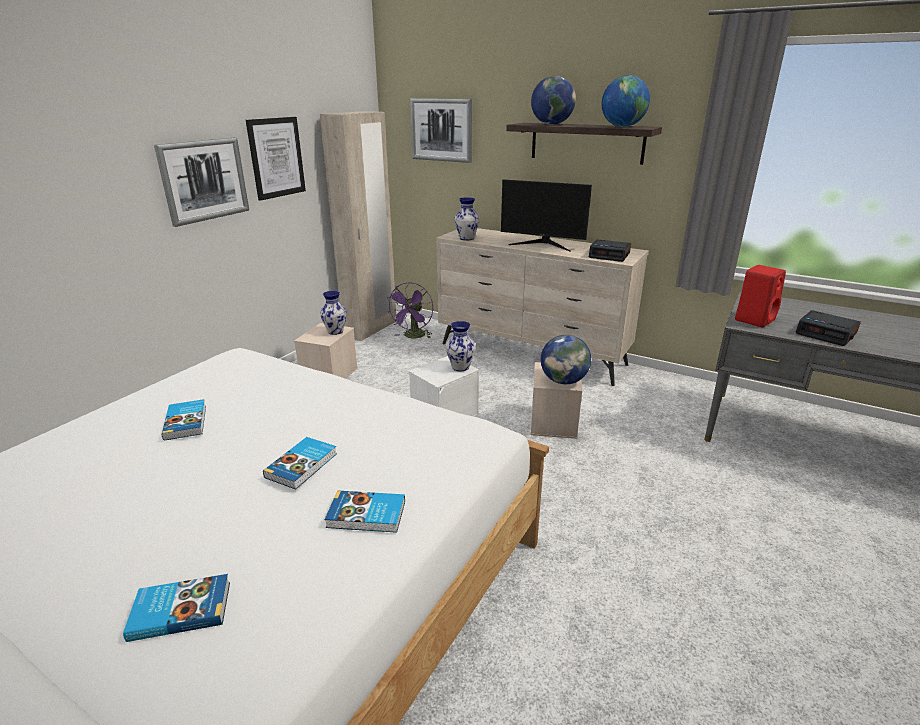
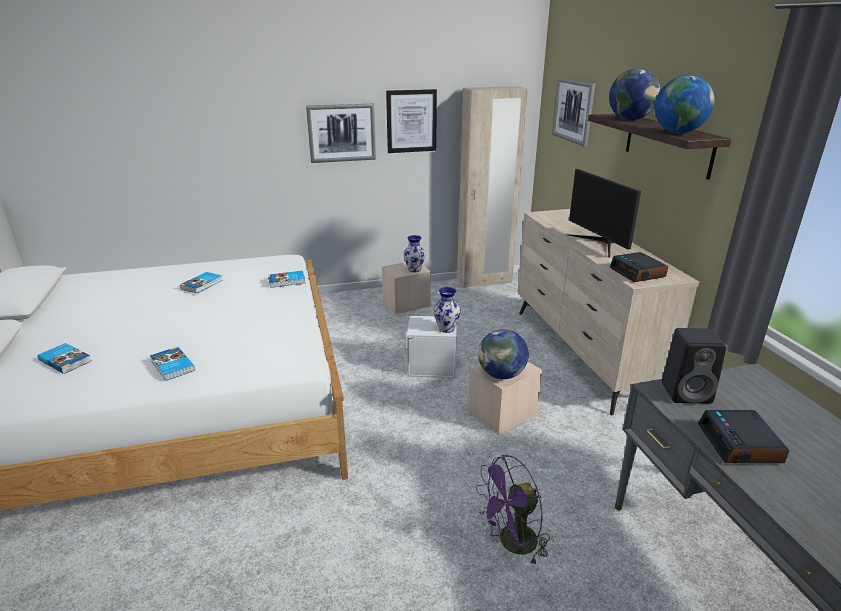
camera: 45 degrees right, 0 degrees up
book [263,437,337,490] -> book moved to [268,271,306,288]
purple fan [387,282,433,339] -> purple fan moved to [476,455,550,566]
vase [454,197,479,241] -> none
red speaker [735,265,786,327] -> black speaker [662,328,726,404]

